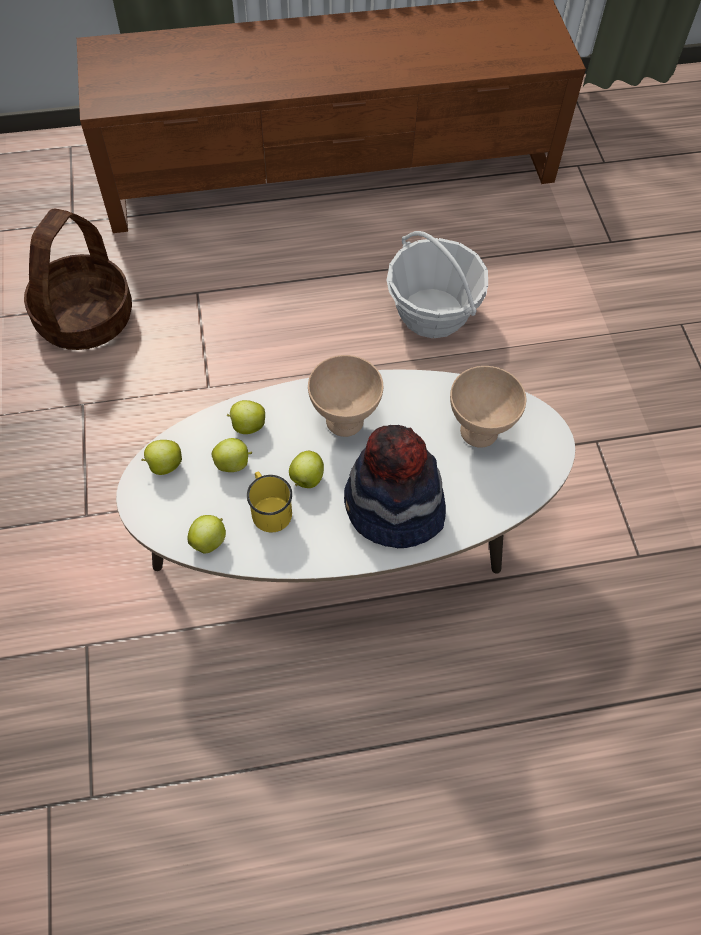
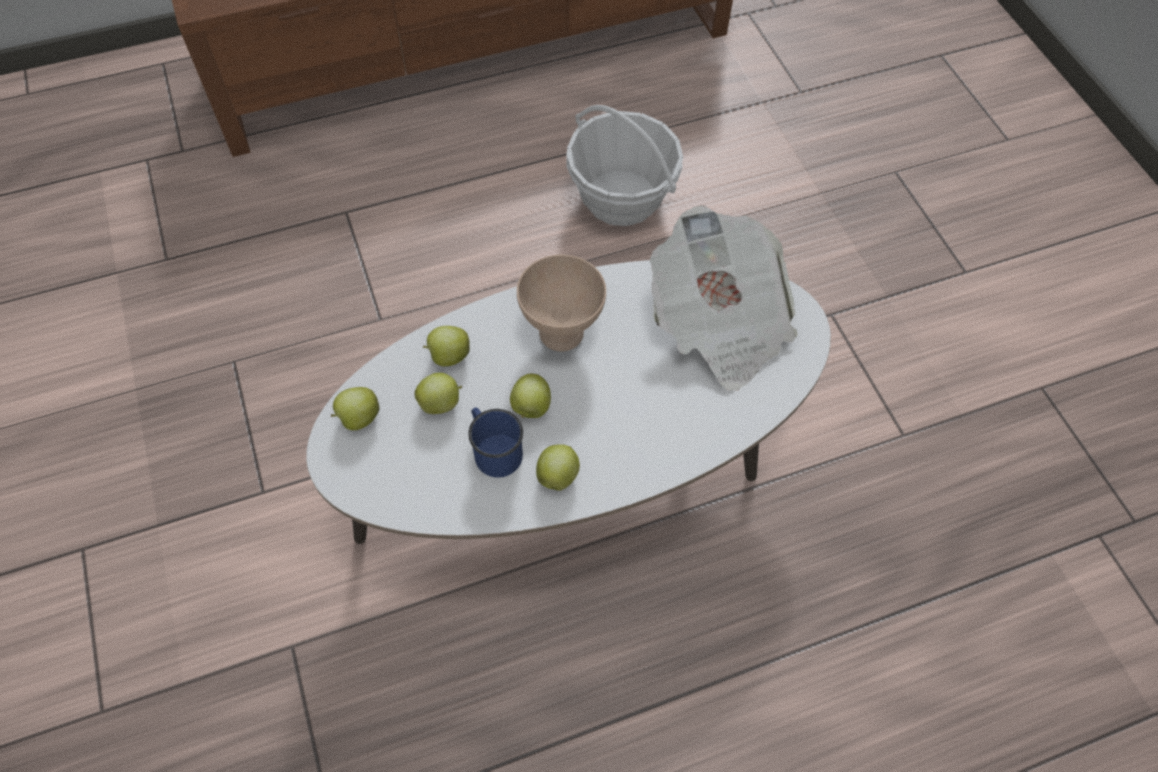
camera: 10 degrees left, 0 degrees up
basket [24,209,132,350] -> none
apple [187,515,226,554] -> apple moved to [536,444,580,491]
yellow mug [247,471,292,532] -> blue mug [468,407,523,478]
hat [344,425,446,548] -> none
beige bowl [450,366,526,448] -> newspaper [650,205,798,391]

